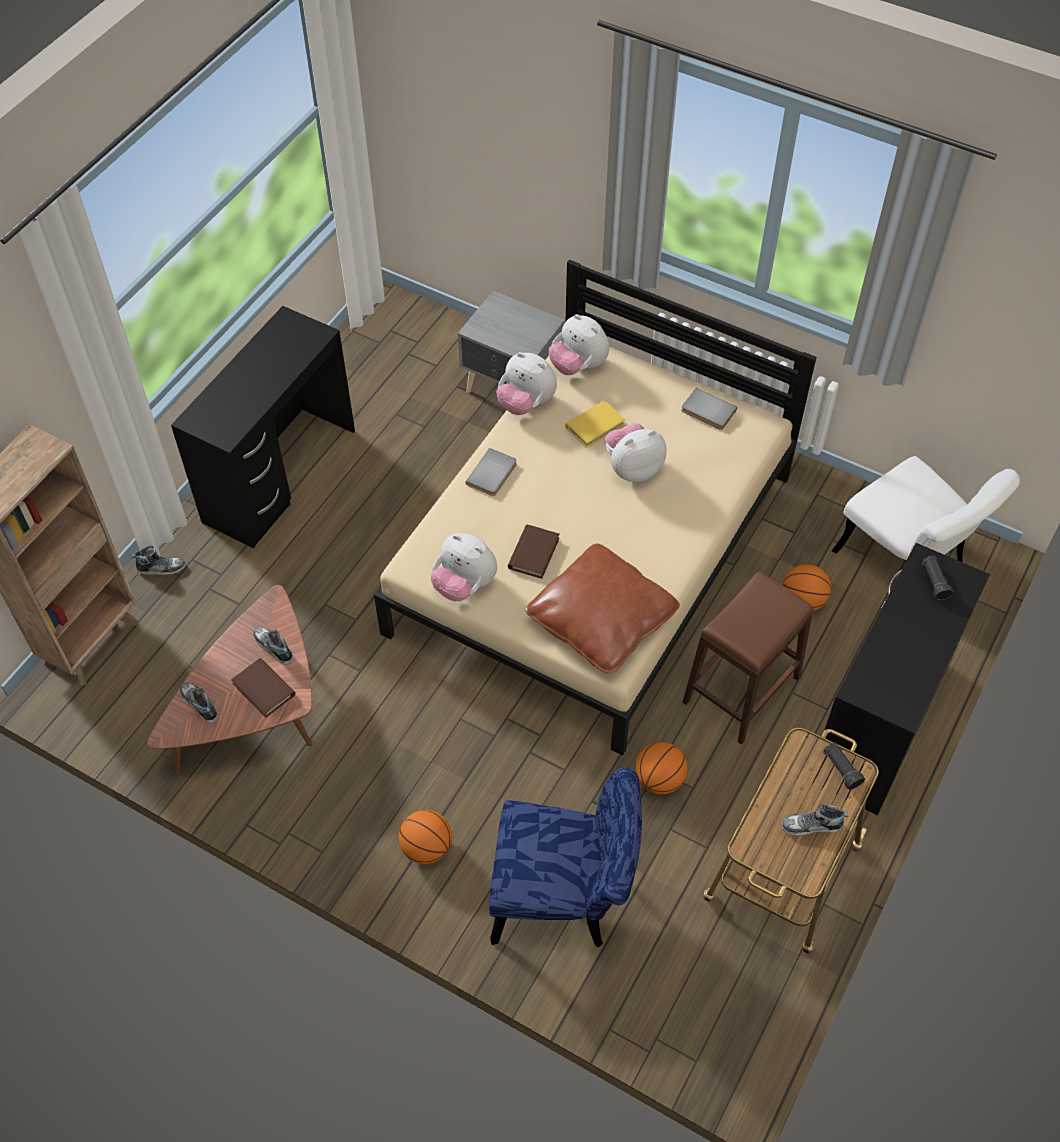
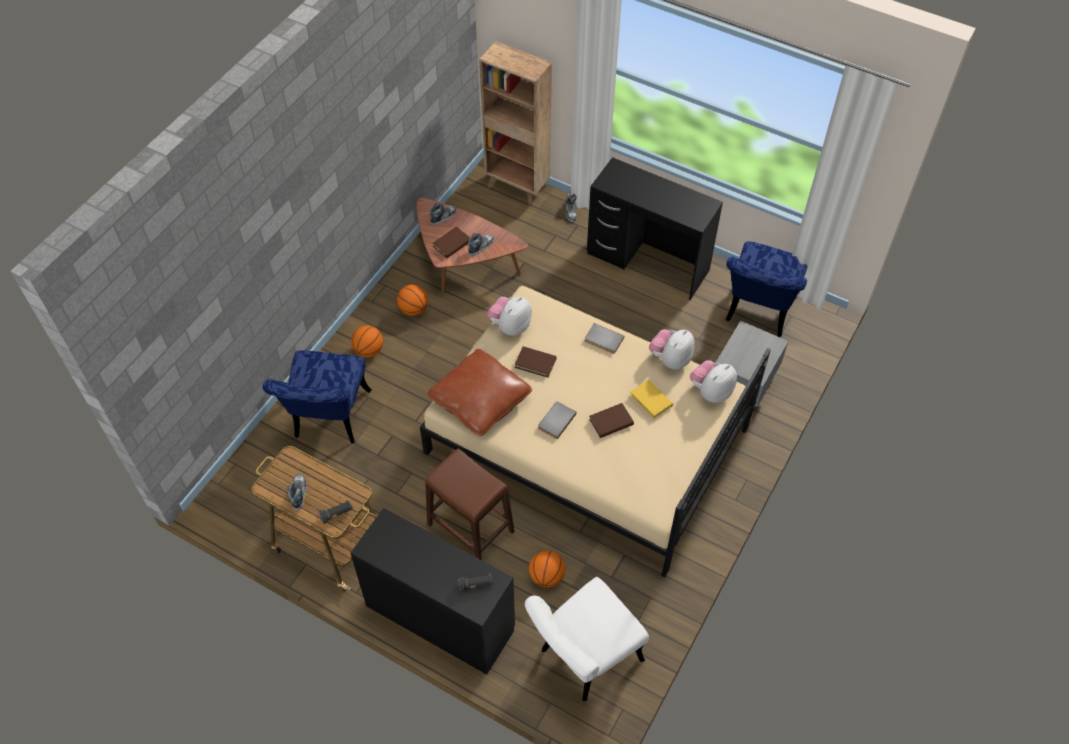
camera: 90 degrees right, 0 degrees up
plush toy [605,423,667,482] -> brown book [589,403,634,438]
basketball [635,742,687,794] -> basketball moved to [397,285,428,316]
grey book [681,388,737,430] -> grey book moved to [538,402,577,439]
none -> blue chair [726,241,807,337]

